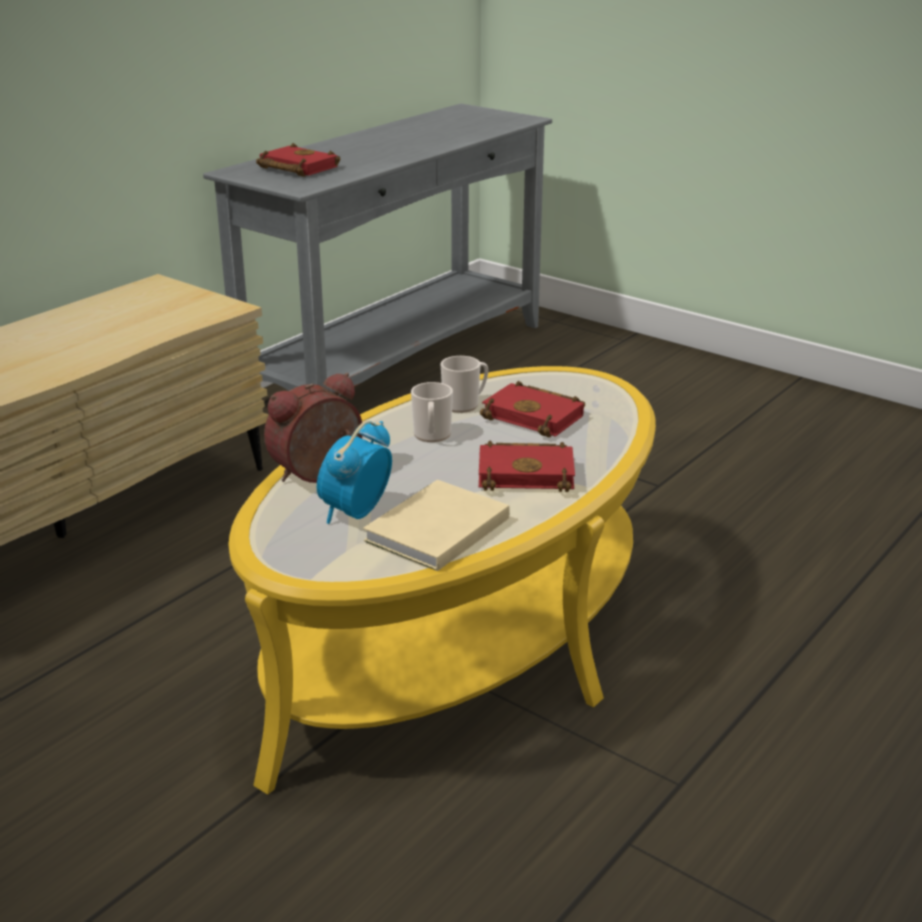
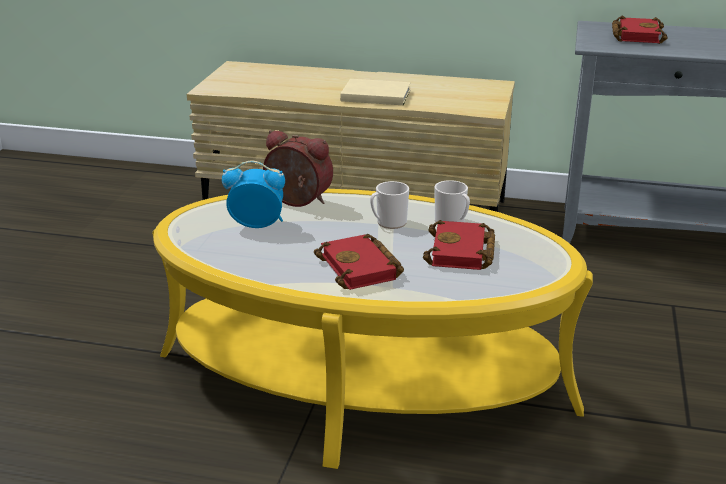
camera: 65 degrees right, 0 degrees up
beige book [363,480,510,571] -> beige book moved to [340,79,411,105]

